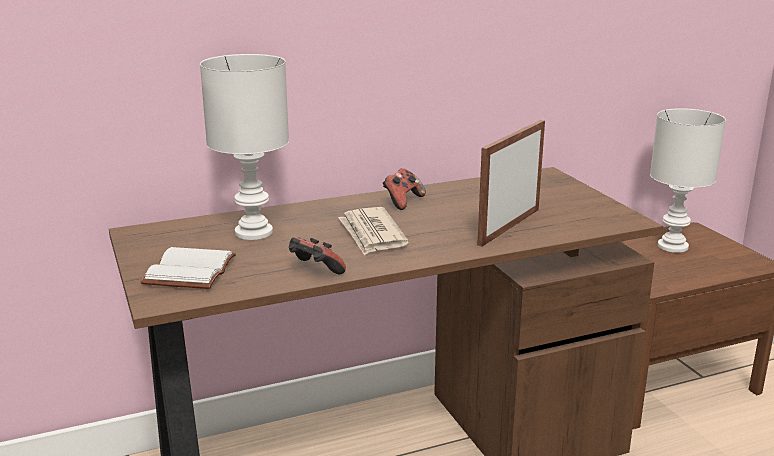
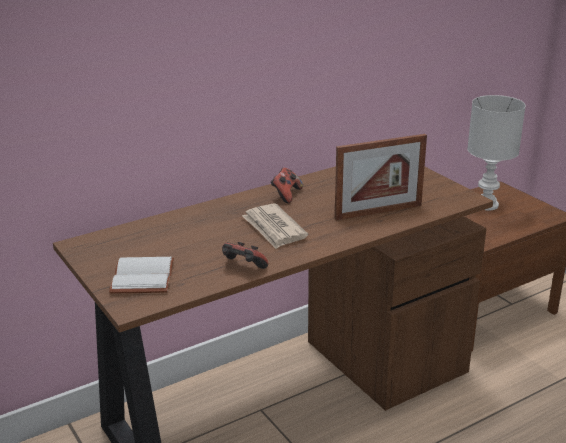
camera: 10 degrees left, 5 degrees up
white table lamp [200,54,289,240] -> none
picture frame [477,120,545,247] -> picture frame turned 135 degrees counterclockwise [335,134,427,220]

